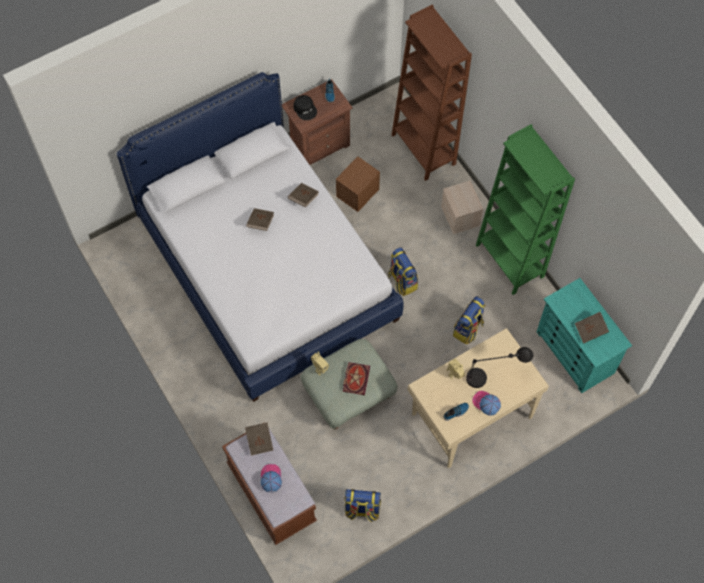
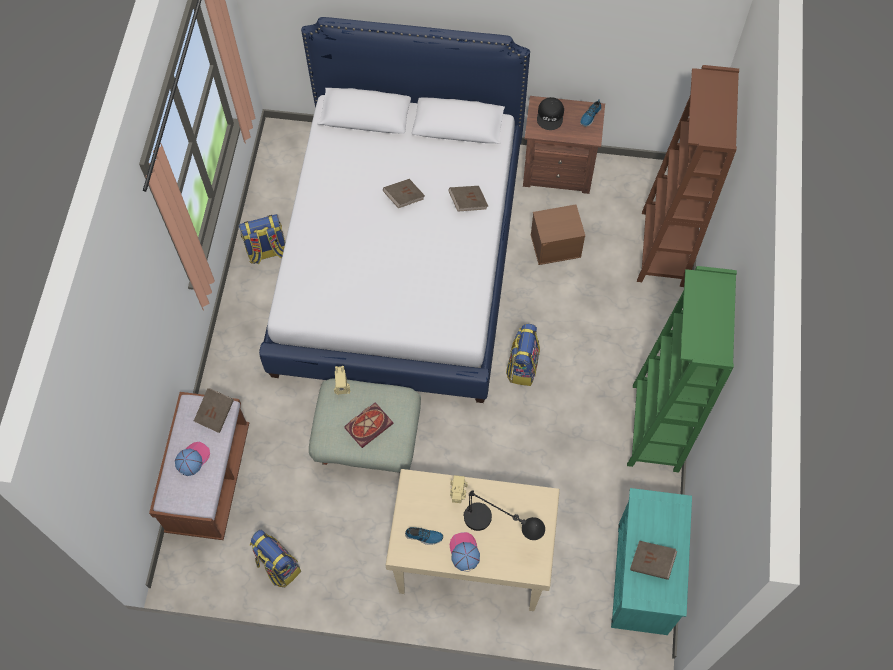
camera: 40 degrees right, 0 degrees up
beige storage box [441,181,483,234] -> none
backpack [453,296,486,344] -> backpack moved to [238,214,285,264]

